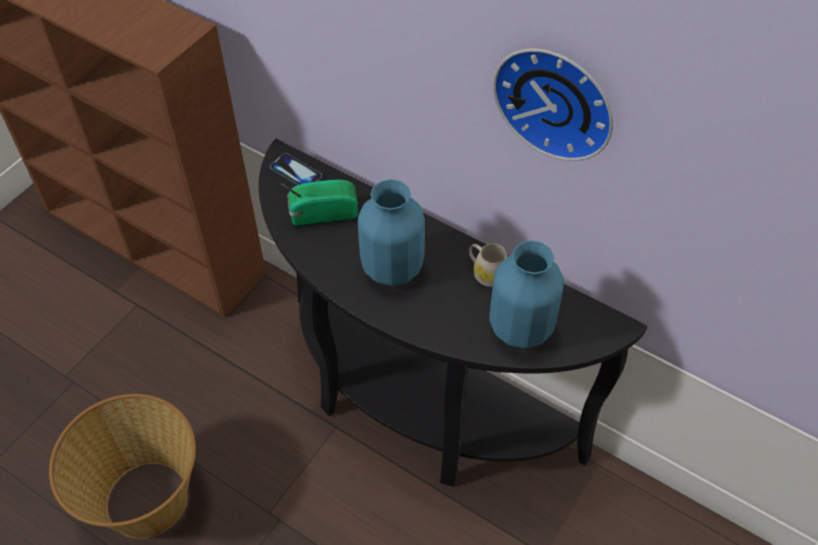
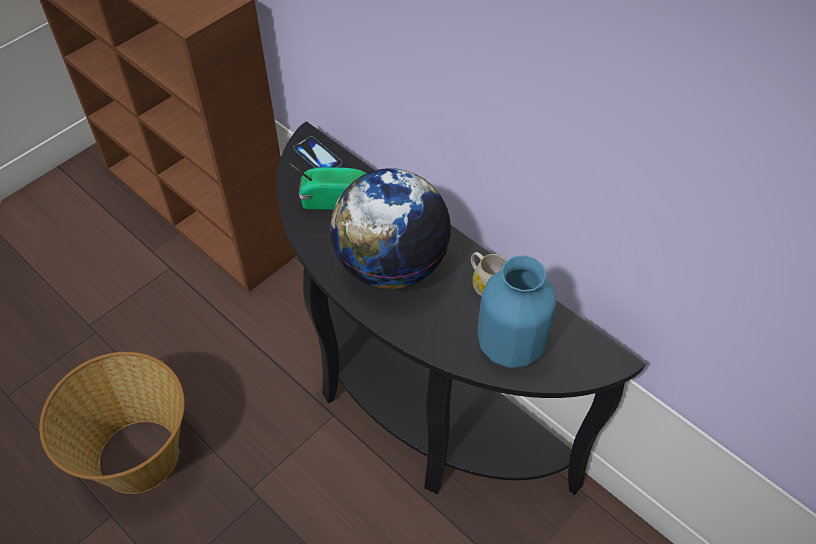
camera: 10 degrees right, 0 degrees up
blue vase [358,179,425,286] -> globe [330,168,451,289]
wall clock [493,48,613,161] -> none

